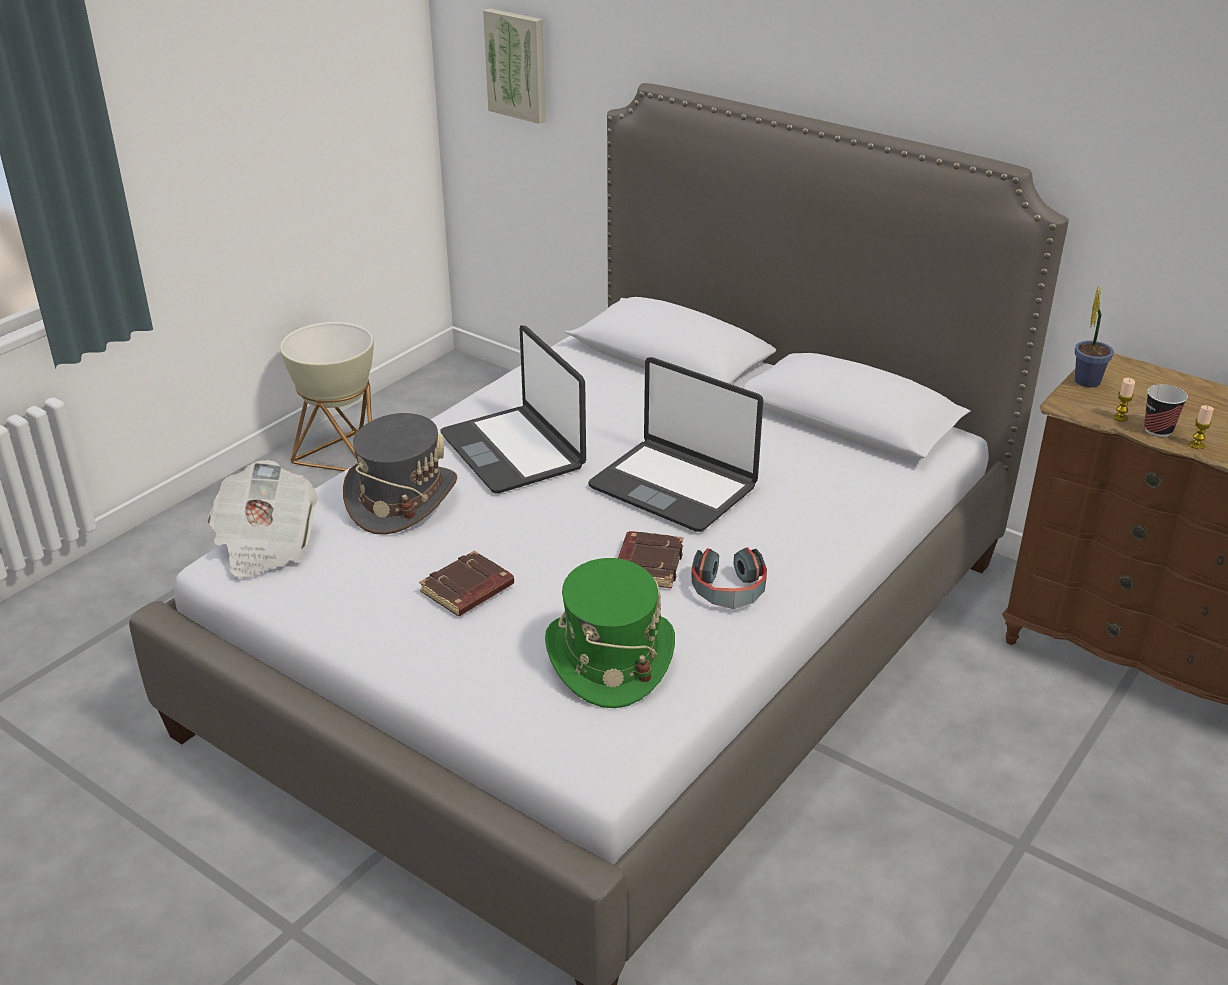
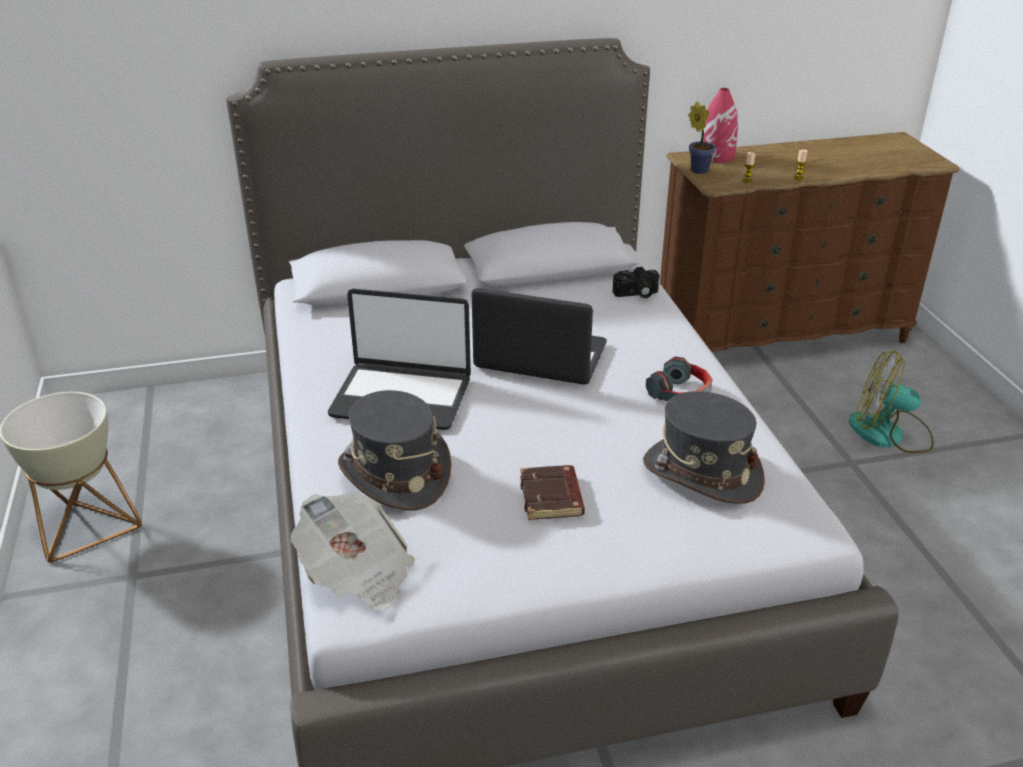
camera: 50 degrees left, 0 degrees up
picture [483,8,546,124] -> none
green hat [545,558,675,708] -> grey hat [643,391,765,504]
laptop [588,357,763,532] -> laptop turned 150 degrees counterclockwise [472,288,607,385]
brown book [618,531,684,589] -> none
cup [1144,384,1188,437] -> none
none -> camera [613,267,659,298]
none -> red vase [700,88,738,163]
none -> fan [849,351,934,453]

